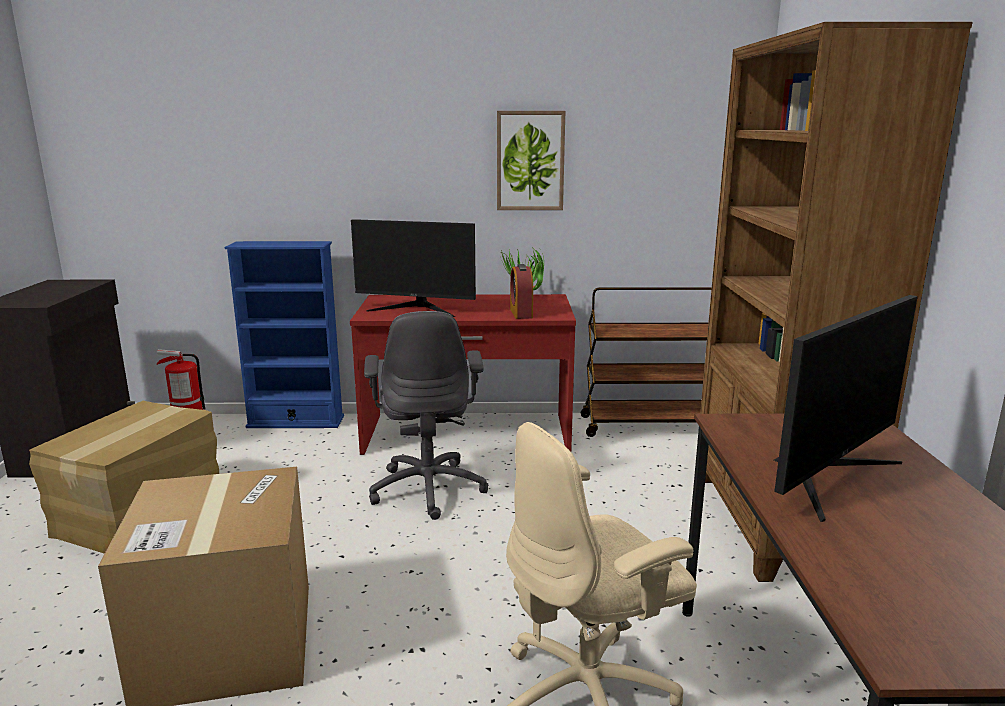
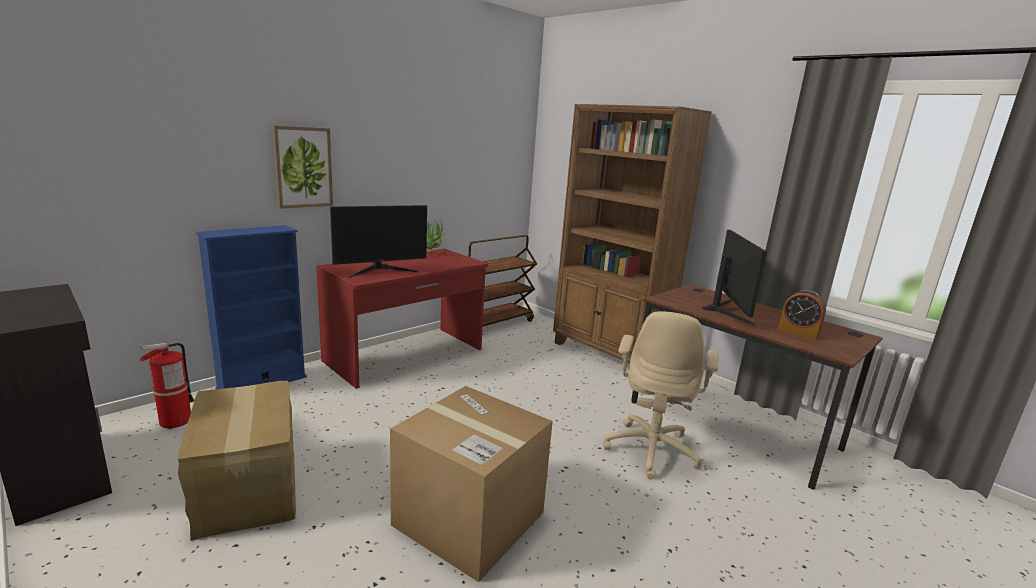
camera: 45 degrees left, 0 degrees up
grey office chair [364,311,489,520] -> none
picture [497,111,565,210] -> picture moved to [272,125,333,209]
alarm clock [510,264,533,319] -> alarm clock moved to [778,289,826,340]

